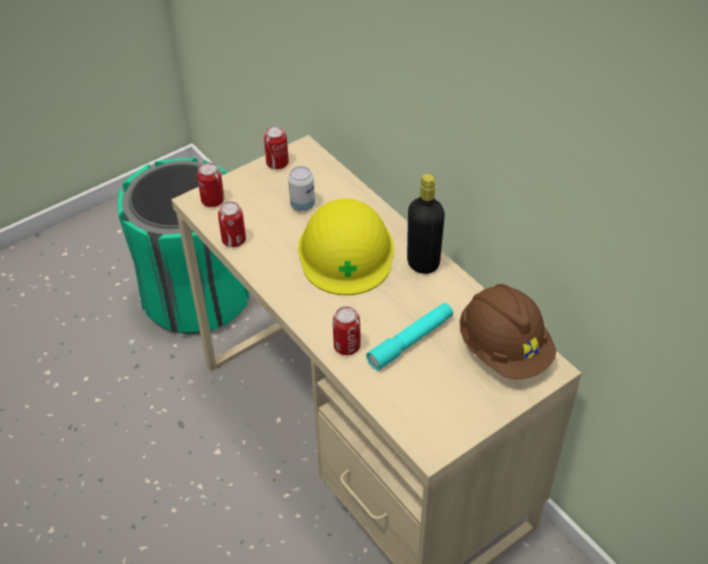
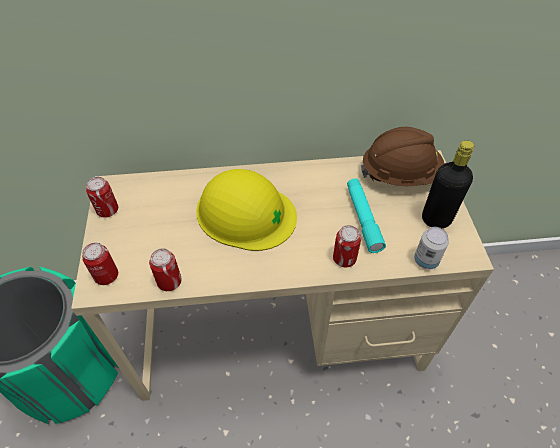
camera: 60 degrees left, 5 degrees up
can [288,166,315,211] -> can moved to [414,227,449,270]
black bottle [407,174,445,274] -> black bottle moved to [422,140,474,228]

